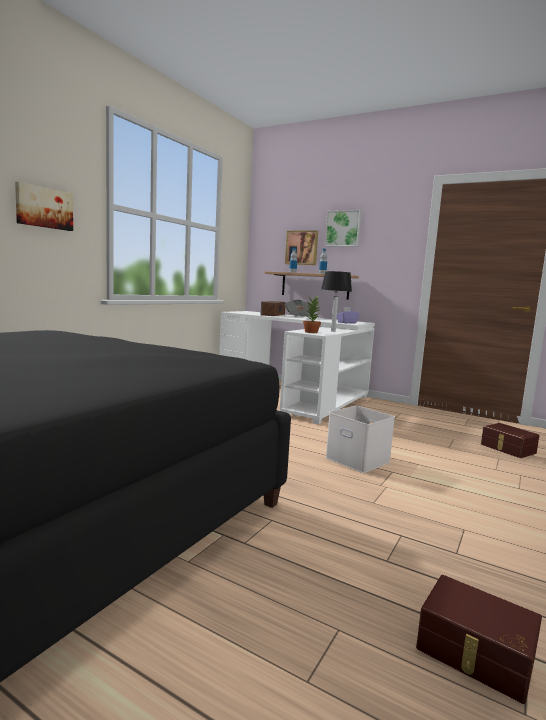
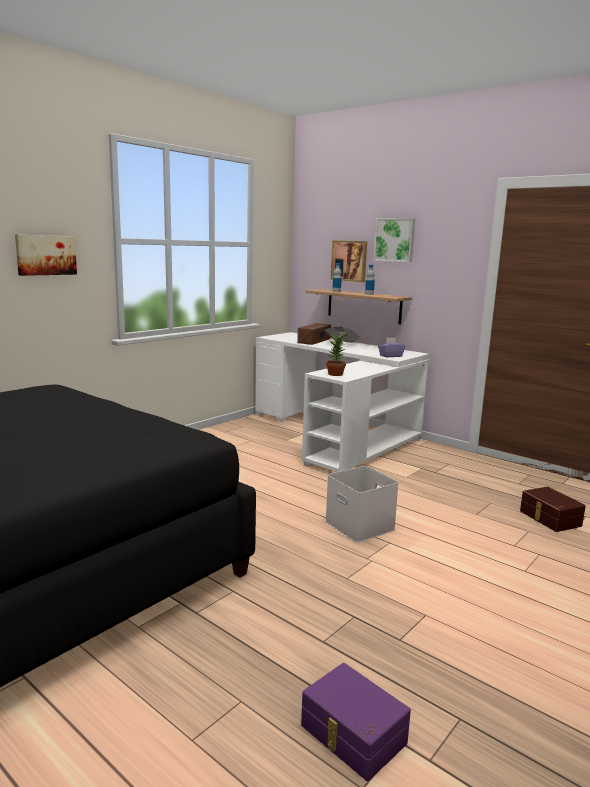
camera: 10 degrees right, 5 degrees up
table lamp [321,271,352,332] -> none
brown storage box [416,575,542,704] -> purple storage box [301,663,411,781]

